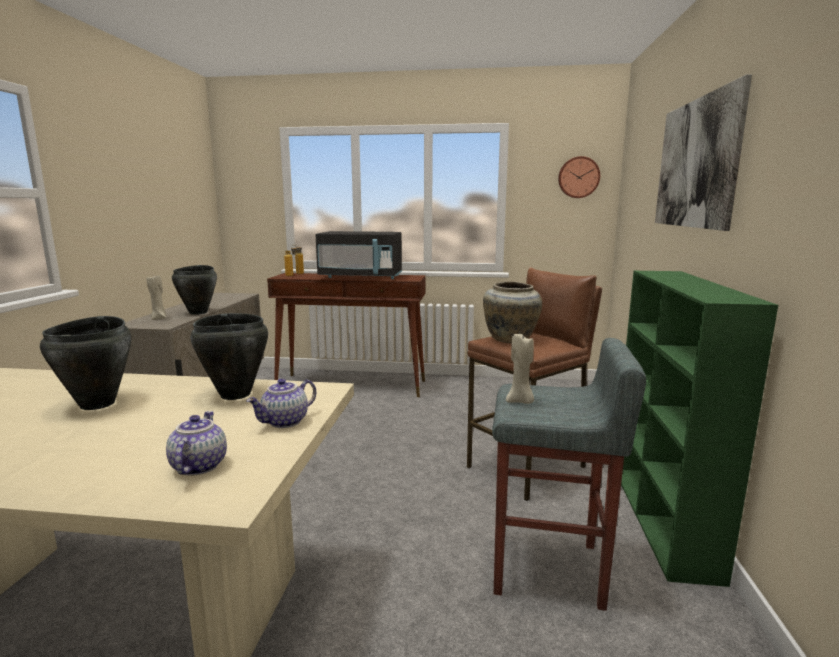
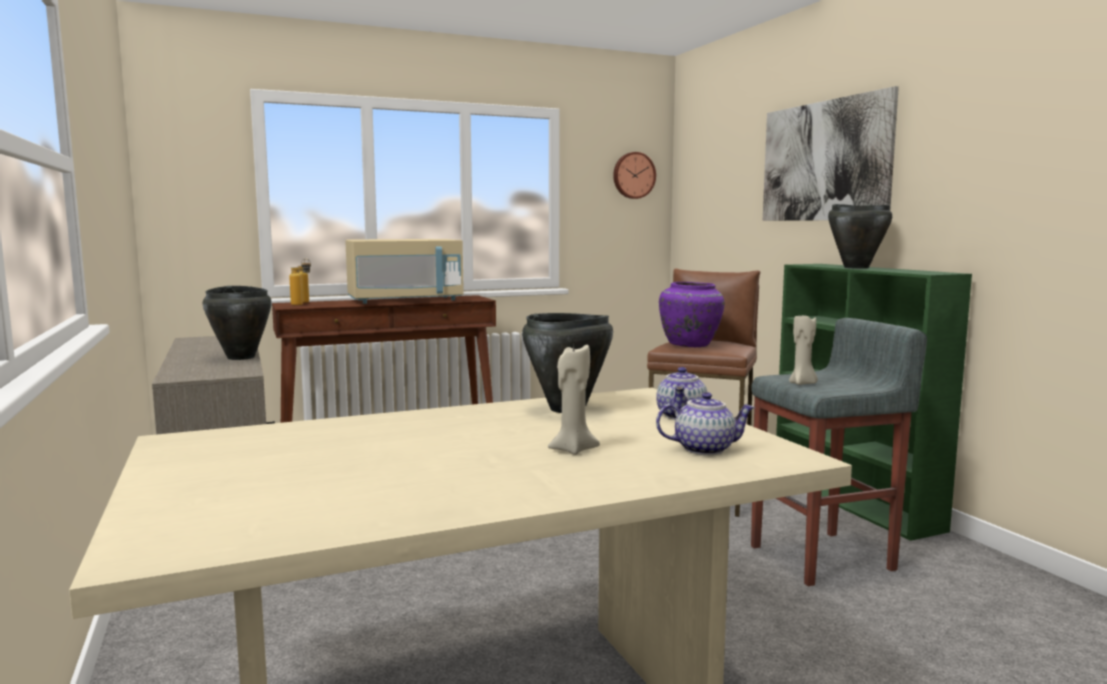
camera: 30 degrees left, 5 degrees down
black cooking pot [40,316,131,410] -> black cooking pot moved to [828,204,892,269]
beige candle [147,275,167,320] -> beige candle moved to [548,342,600,455]
teapot [166,411,227,475] -> teapot turned 120 degrees clockwise [656,392,755,455]
black microwave [315,231,402,279] -> beige microwave [345,239,464,304]
beige vase [483,282,542,343] -> purple vase [659,282,725,347]

